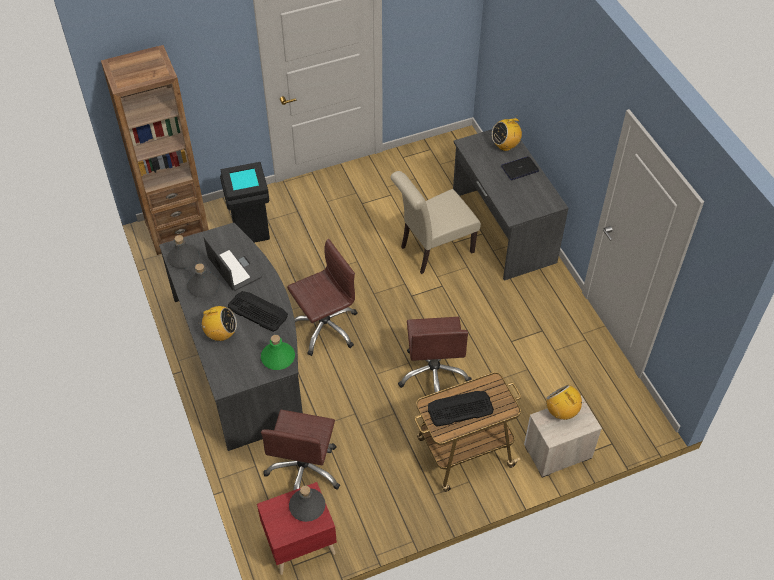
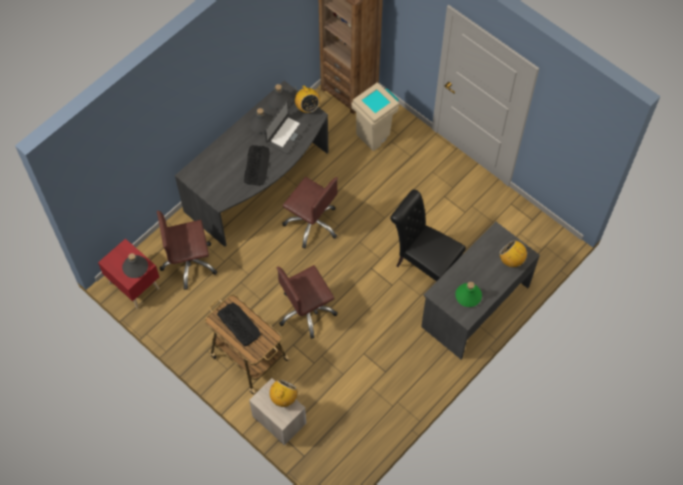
camera: 65 degrees right, 10 degrees up
radio [198,306,237,341] -> radio moved to [295,85,320,113]
black trash can [220,162,270,243] -> beige trash can [351,82,399,151]
green bottle [261,335,295,370] -> green bottle moved to [455,282,482,307]
beige chair [390,171,481,274] -> black chair [390,189,466,281]
laptop [501,156,539,180] -> none

